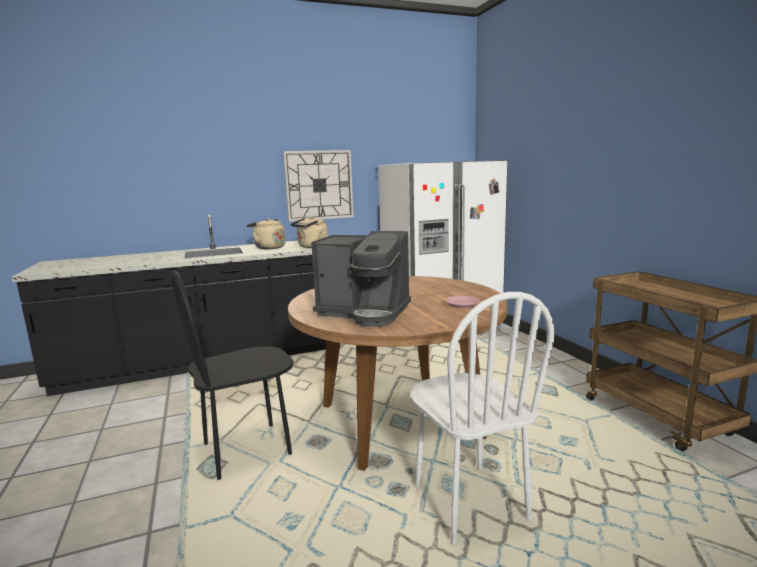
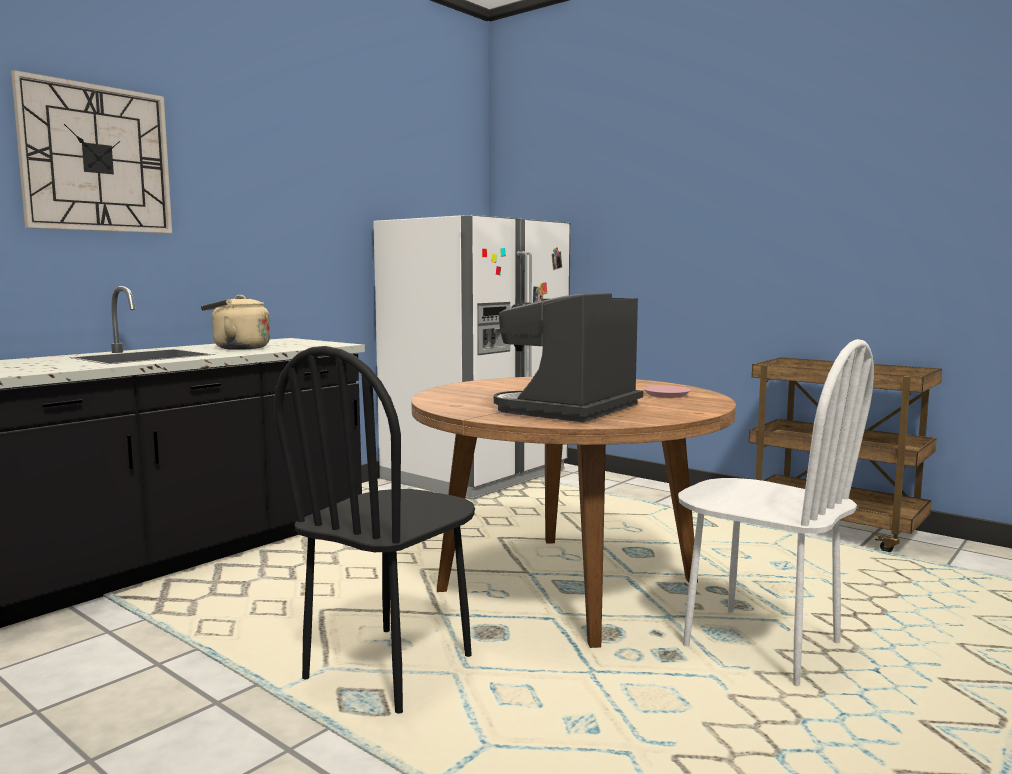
camera: 30 degrees left, 5 degrees down
wall clock [283,150,354,222] -> wall clock moved to [11,70,172,233]
beige kettle [291,217,328,248] -> none
coffee machine [311,231,411,327] -> coffee machine turned 135 degrees clockwise [494,293,643,422]

